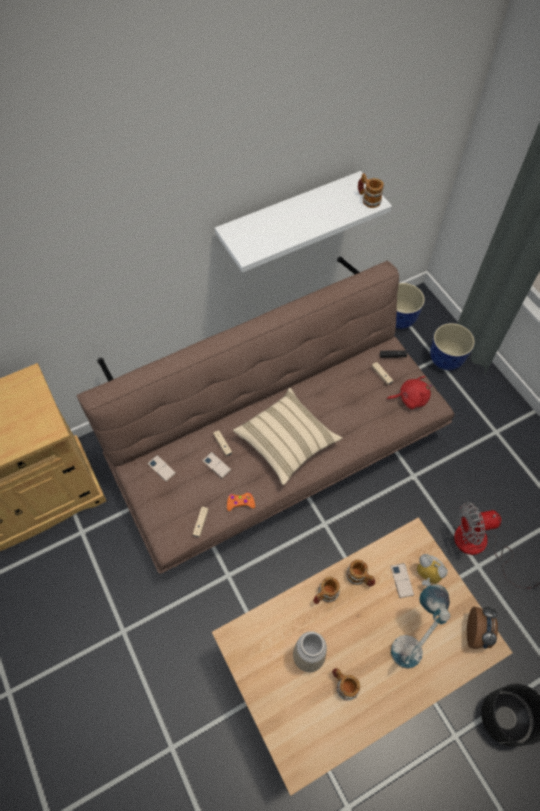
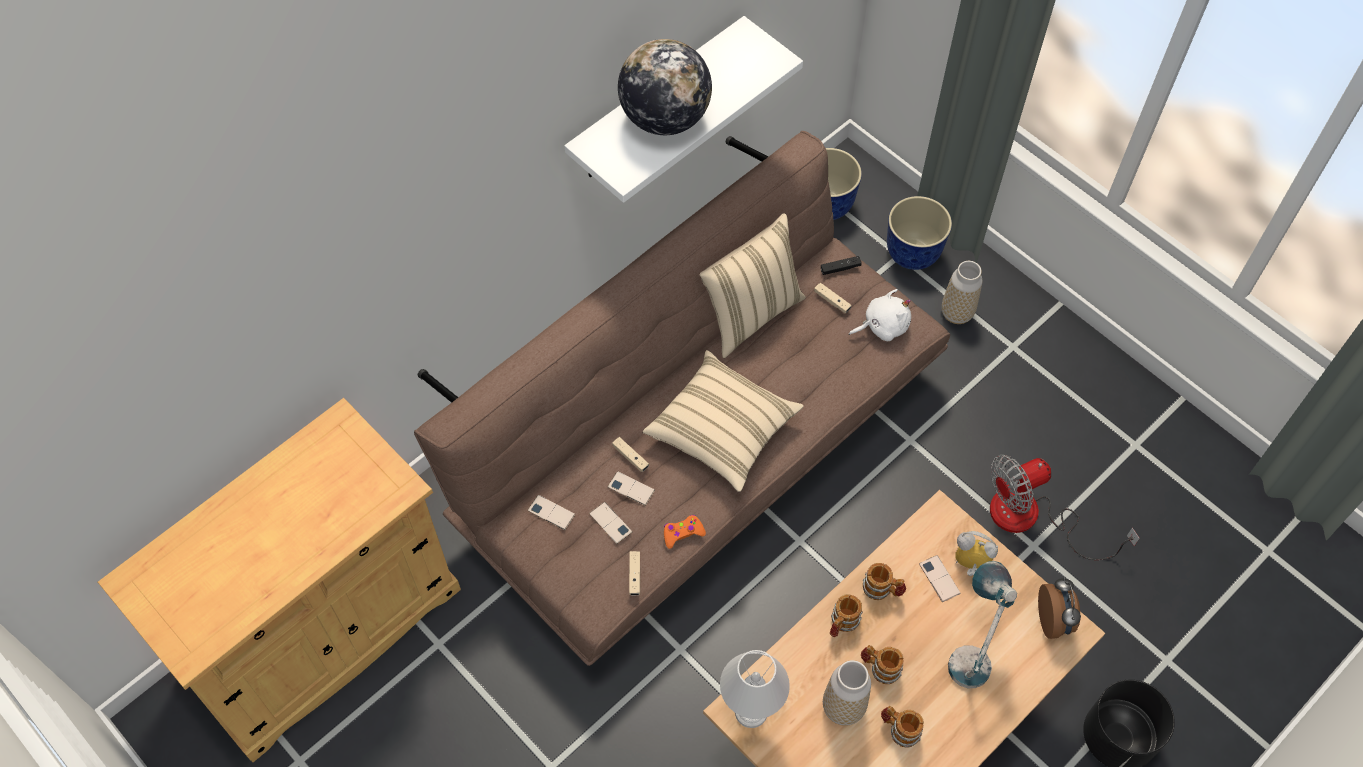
camera: 15 degrees left, 0 degrees up
mug [358,173,384,208] -> mug moved to [861,645,904,684]
red plush toy [386,376,432,409] -> white plush toy [849,289,911,341]
none -> phone [589,502,632,544]
none -> globe [618,39,712,135]
none -> beige pillow [700,213,806,358]
none -> white table lamp [720,650,790,728]
none -> vase [942,261,982,324]

